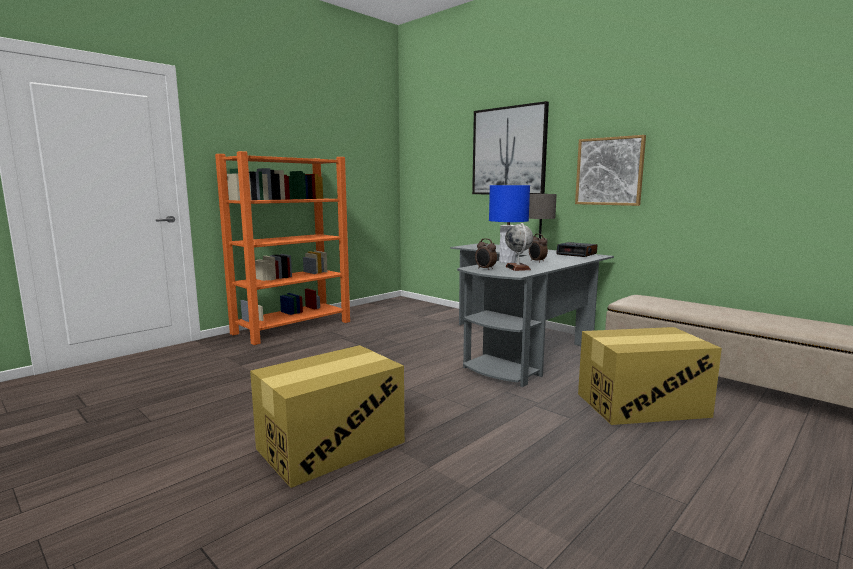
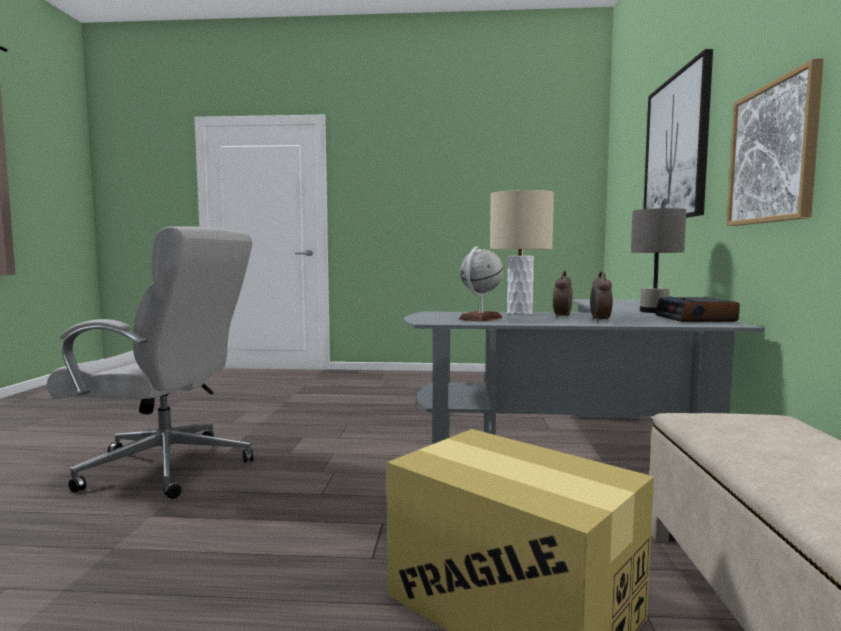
camera: 50 degrees right, 5 degrees down
orange bookcase [215,151,350,345] -> none
cardboard box [250,345,405,488] -> grey office chair [47,226,253,499]
alarm clock [475,238,497,270] -> alarm clock moved to [590,271,613,322]
blue table lamp [489,185,530,263] -> beige table lamp [490,190,554,315]

